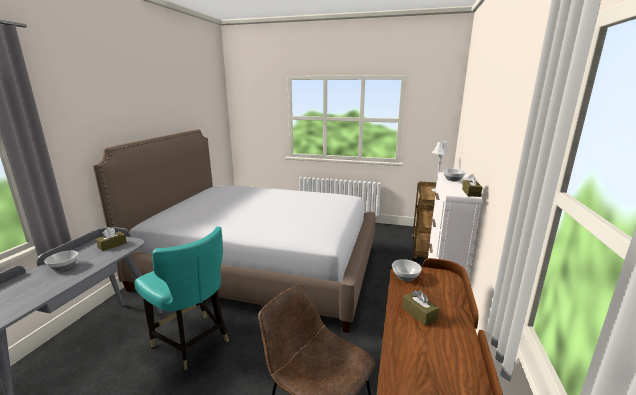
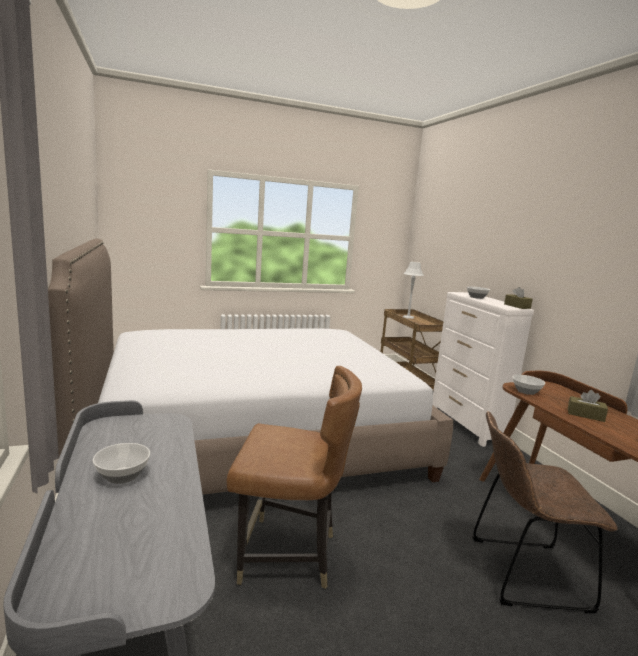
camera: 35 degrees left, 5 degrees down
brown tissue box [96,227,127,251] -> none
turquoise chair [134,227,229,370] -> brown chair [227,366,362,589]

